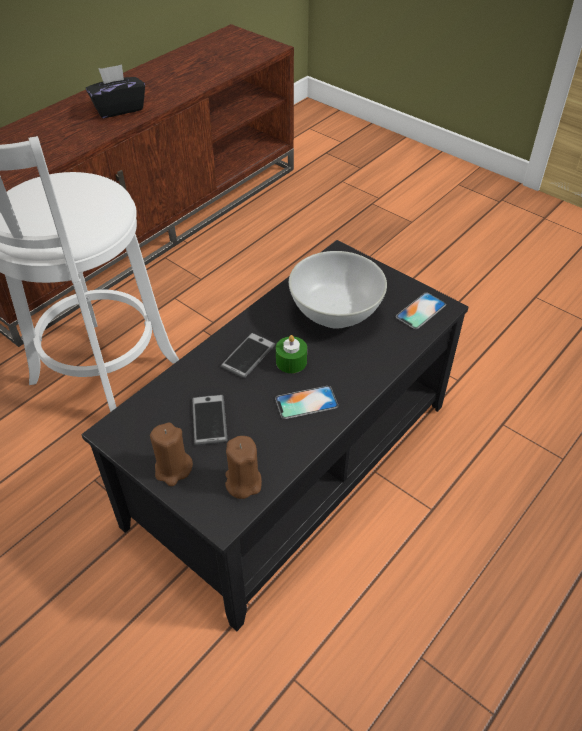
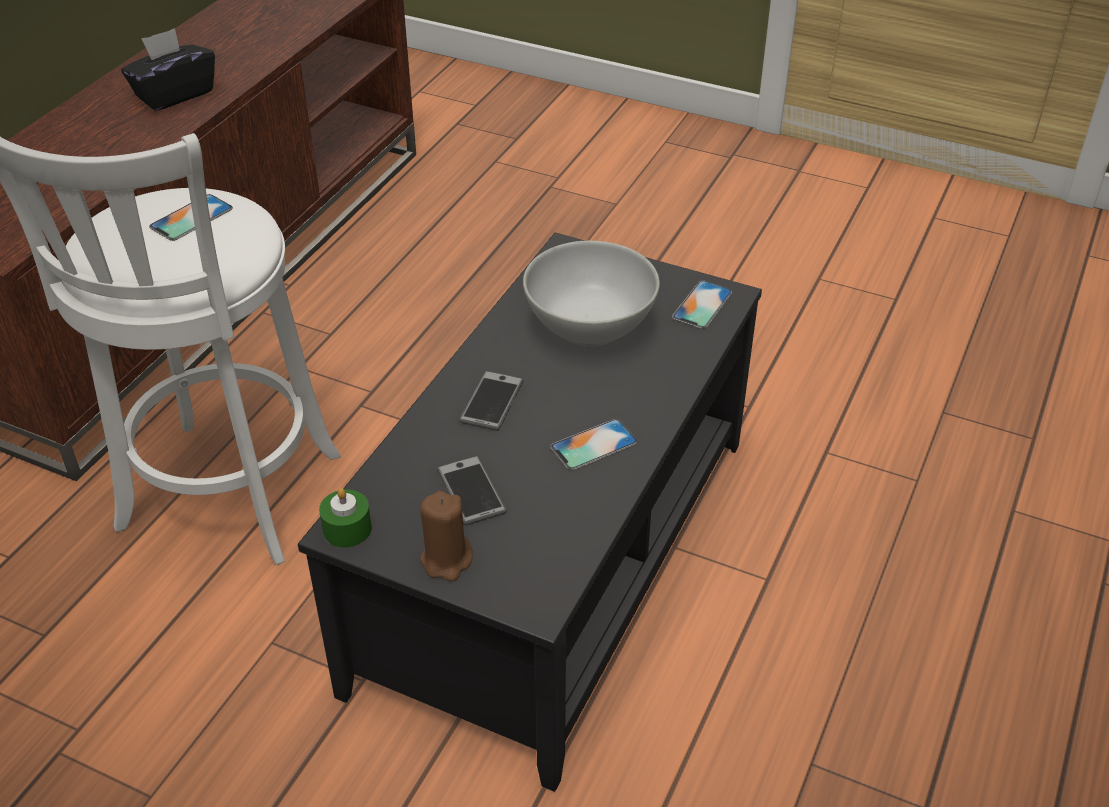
camera: 15 degrees left, 5 degrees down
brown candle [225,436,262,499] -> none
green candle [276,335,307,373] -> green candle moved to [319,488,372,547]
none -> phone [149,194,233,241]

